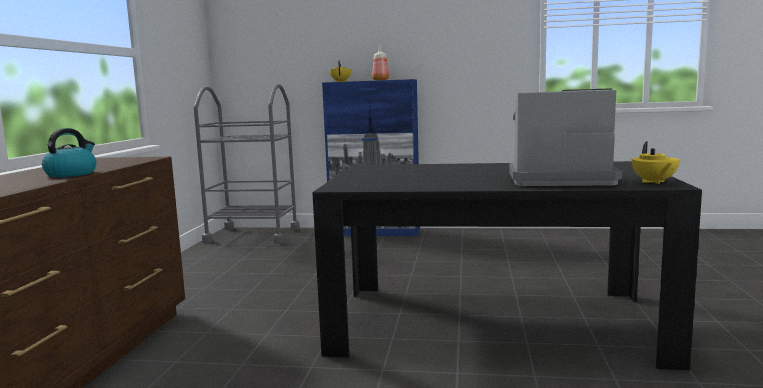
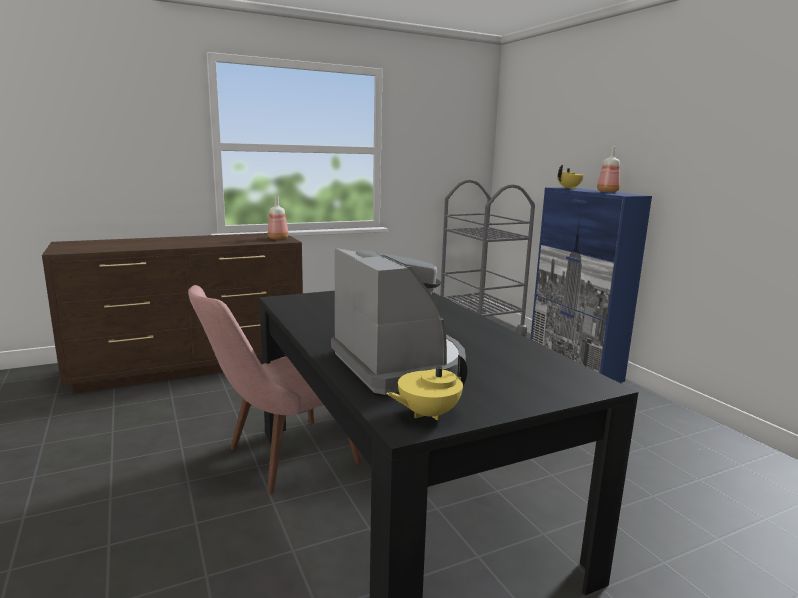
camera: 55 degrees right, 5 degrees up
kettle [42,128,97,177] -> none
none -> pink chair [188,285,361,494]
none -> bottle [268,196,289,240]

